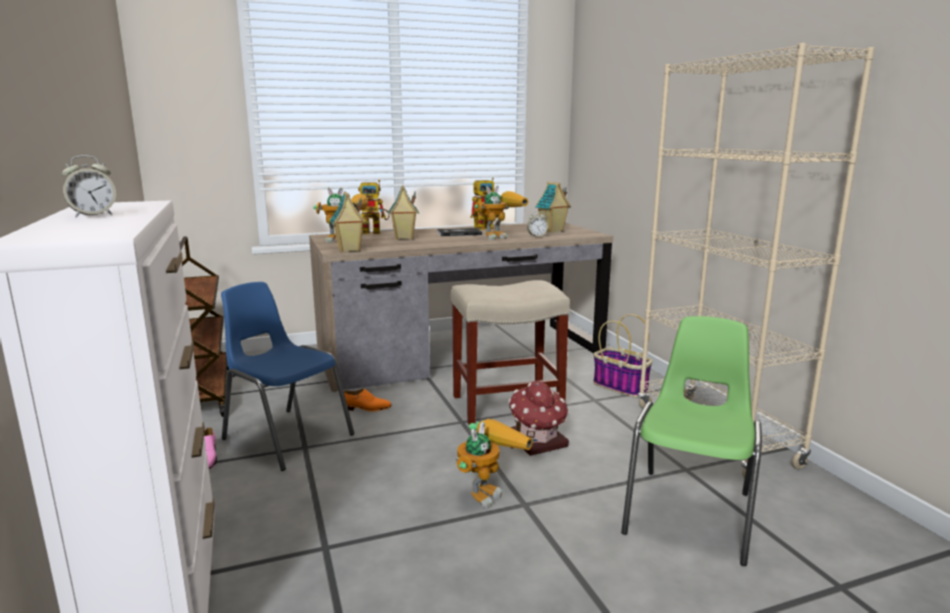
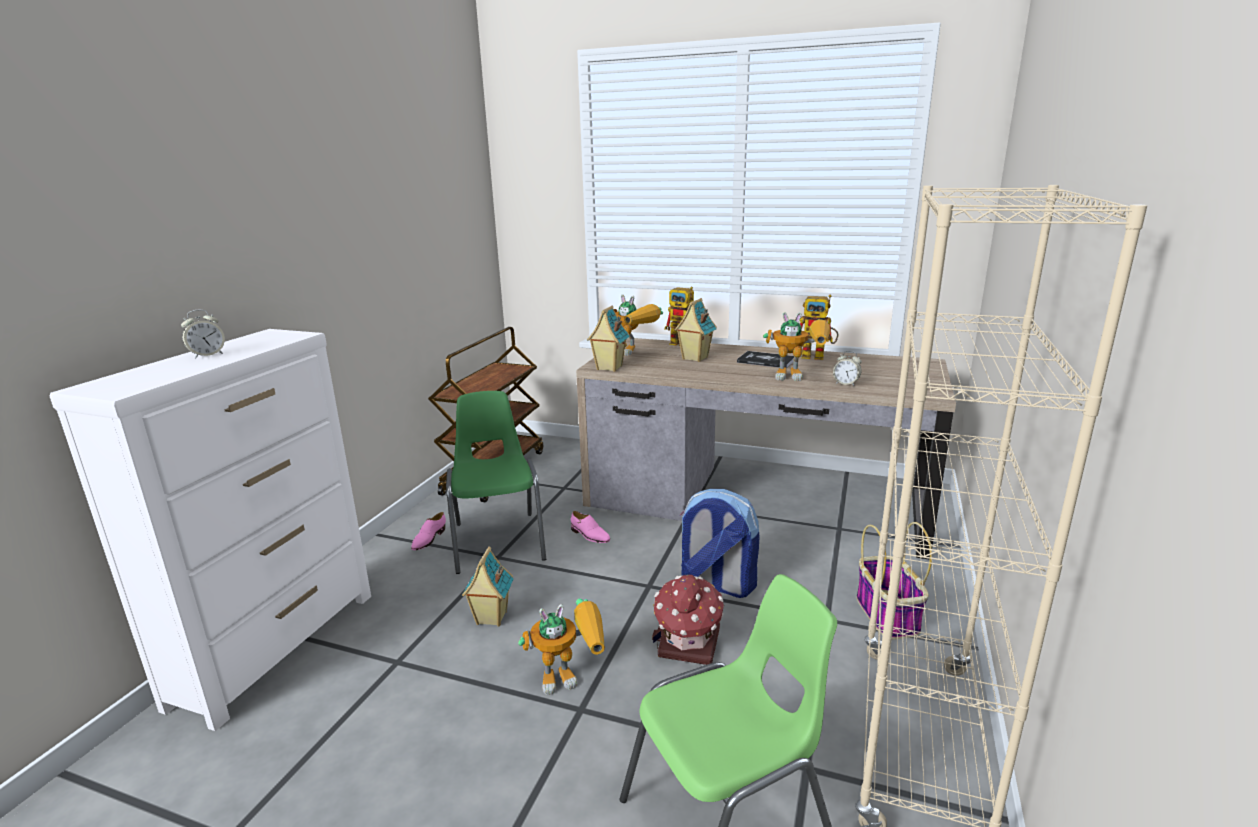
camera: 40 degrees right, 5 degrees up
alarm clock [62,155,116,218] -> alarm clock turned 45 degrees counterclockwise [181,310,225,359]
blue chair [221,282,354,471] -> green chair [446,391,546,574]
orange shoe [344,389,391,411] -> pink shoe [571,511,610,543]
beige stool [451,280,570,424] -> backpack [680,489,760,598]
toy house [535,182,571,233] -> toy house moved to [462,546,514,627]

